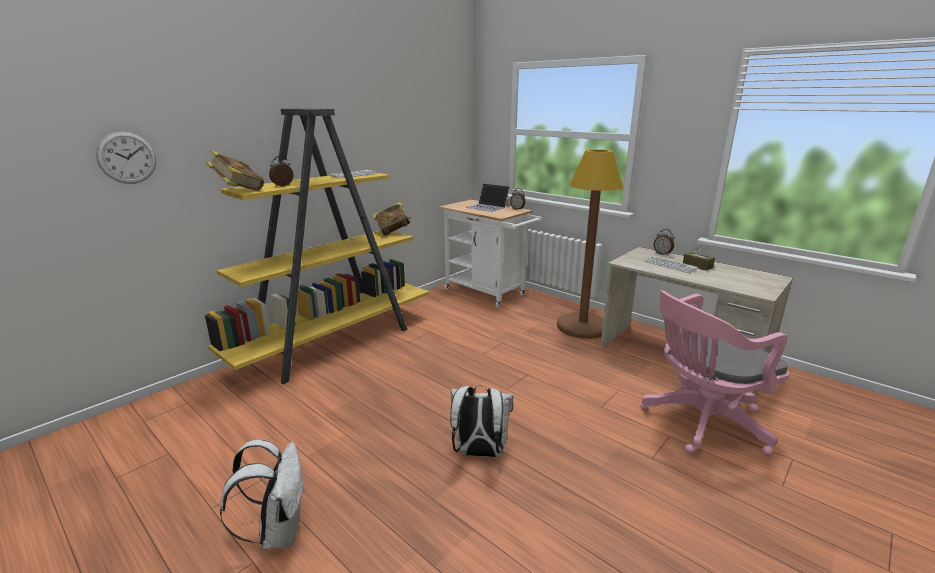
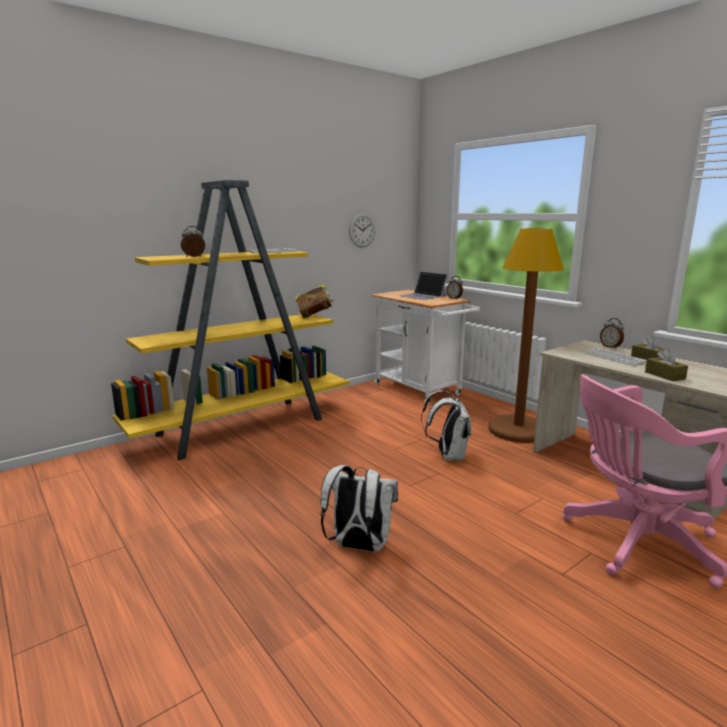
camera: 10 degrees right, 5 degrees down
wall clock [96,132,156,184] -> wall clock moved to [349,213,375,248]
book [206,150,264,191] -> none
white backpack [220,440,305,550] -> white backpack moved to [421,390,472,461]
none -> brown tissue box [645,348,688,381]

